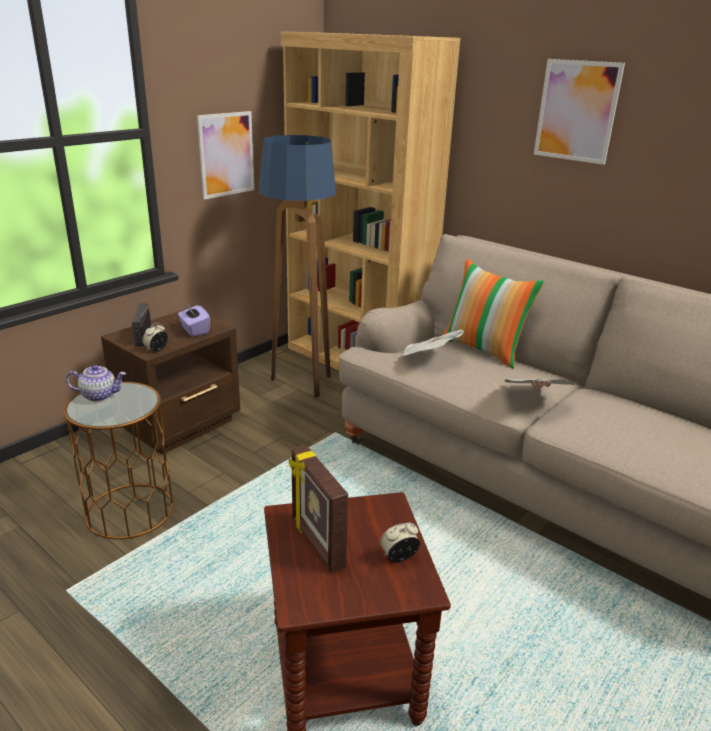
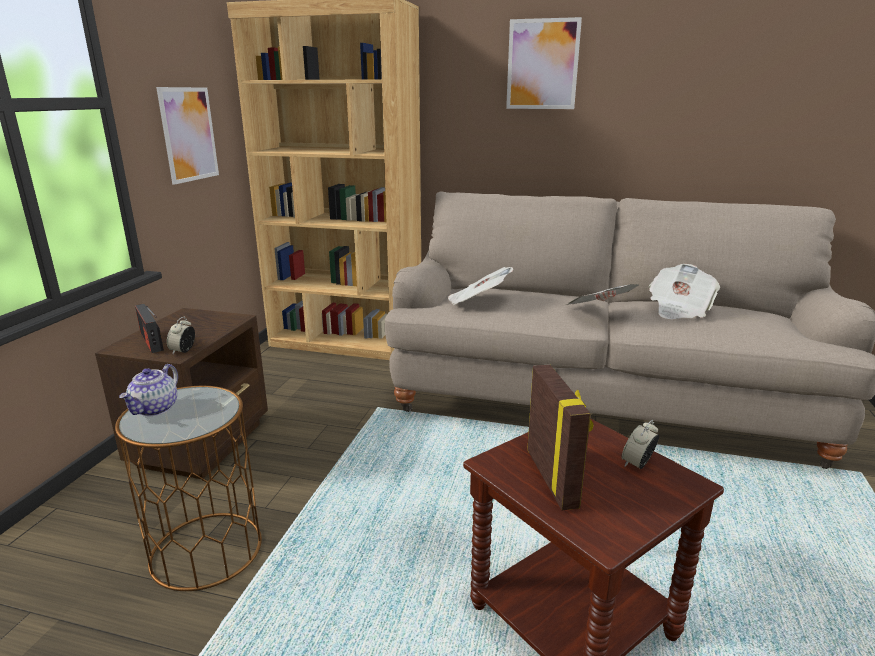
camera: 25 degrees left, 5 degrees down
teapot [66,365,126,402] -> teapot turned 135 degrees clockwise [119,364,178,416]
purple tissue box [178,303,210,337] -> none
floor lamp [259,135,336,398] -> none
picture frame [289,445,348,573] -> picture frame turned 135 degrees counterclockwise [527,364,593,510]
pillow [443,259,544,369] -> none
none -> newspaper [648,264,720,319]

